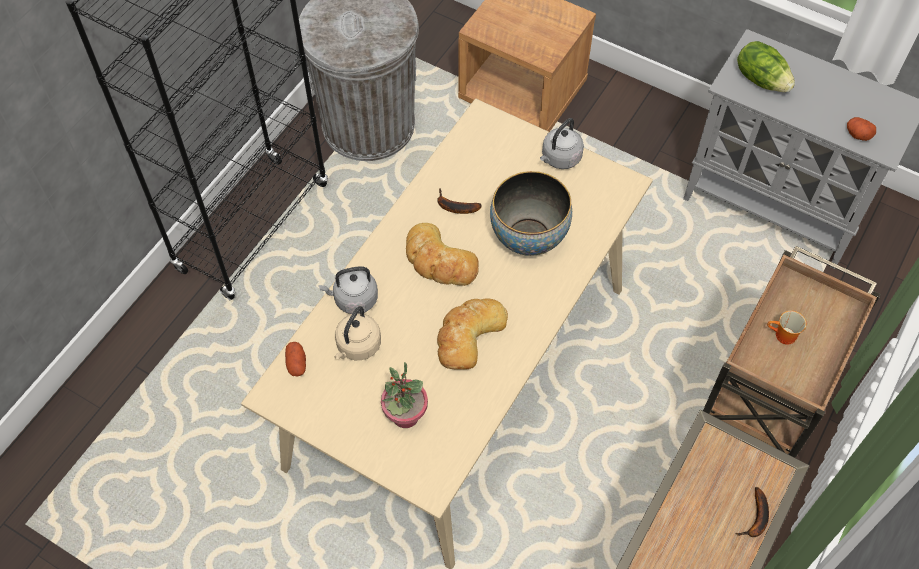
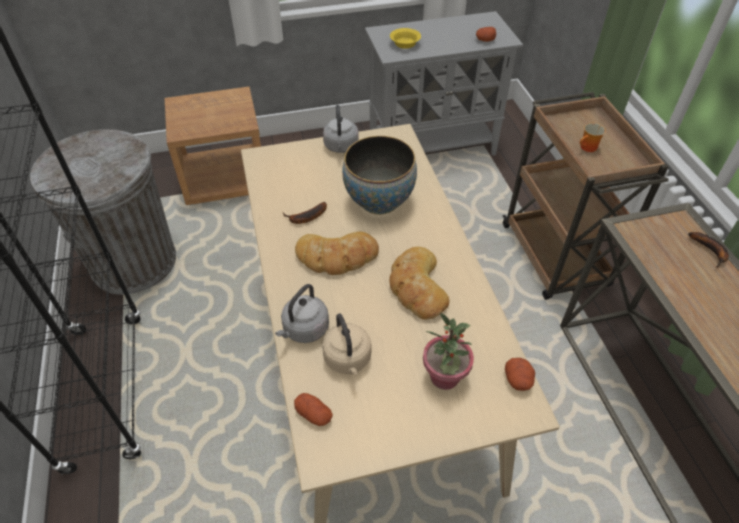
camera: 45 degrees left, 10 degrees down
lettuce [737,41,795,92] -> yellow bowl [390,28,421,49]
none -> potato [505,358,535,391]

